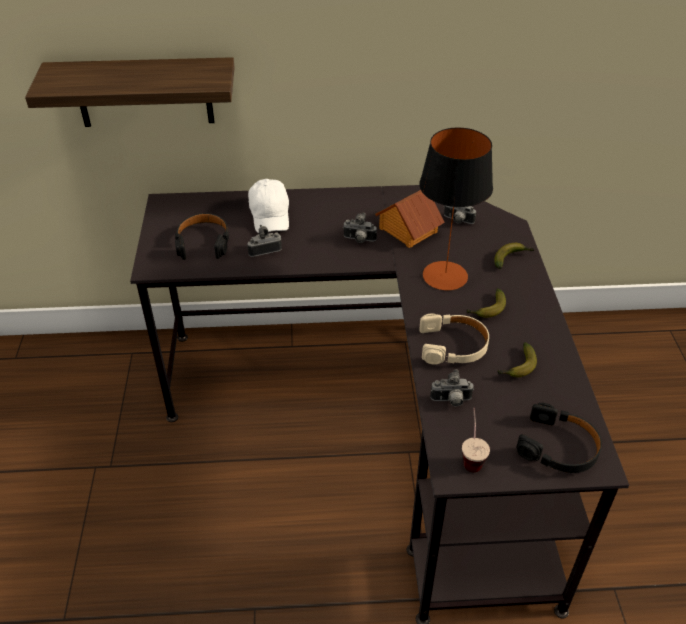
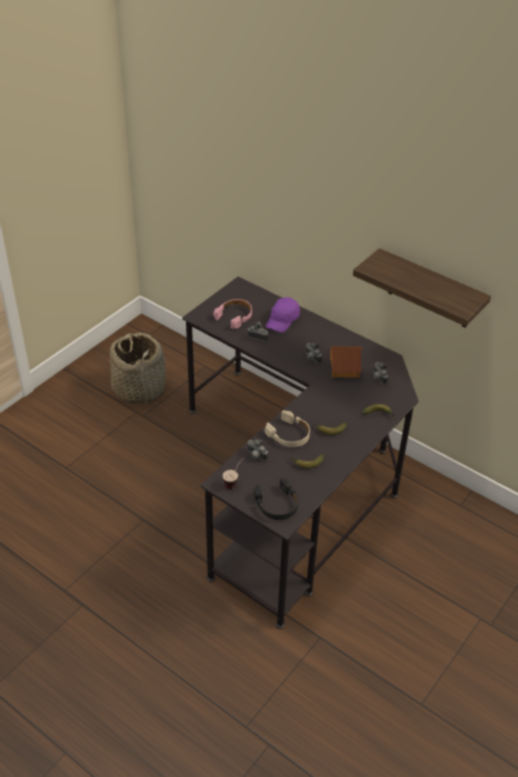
camera: 40 degrees right, 0 degrees up
shelf [25,57,235,127] -> shelf moved to [353,248,491,328]
black headphones [175,213,229,260] -> pink headphones [213,299,252,329]
white cap [248,179,289,233] -> purple cap [266,297,300,333]
table lamp [419,128,493,291] -> none
none -> basket [110,333,165,404]

